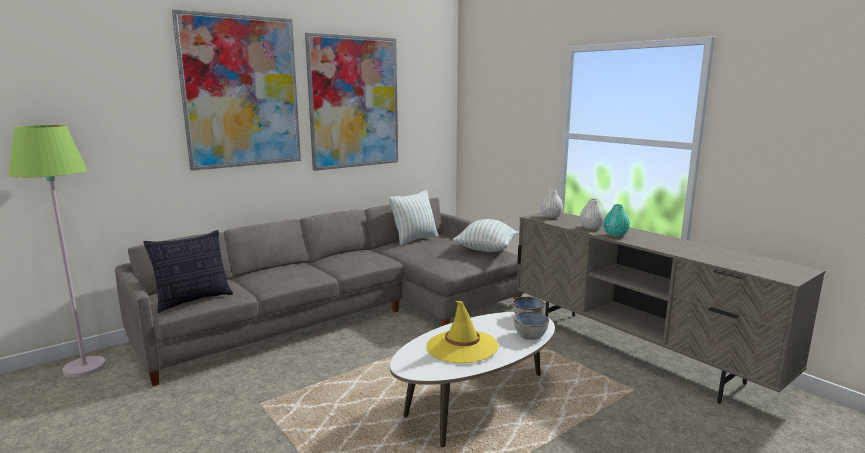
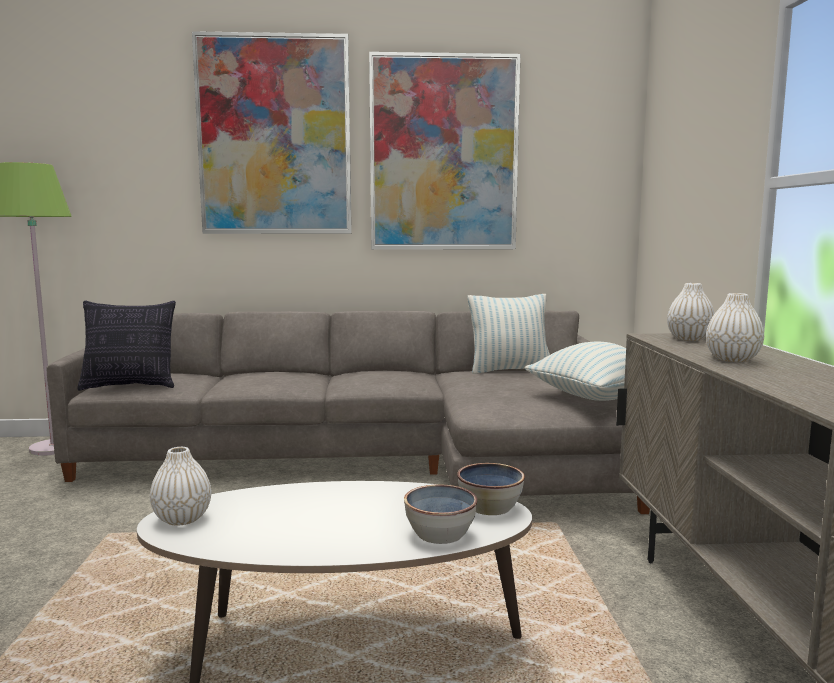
camera: 35 degrees right, 5 degrees down
yellow hat [426,301,499,363] -> none
turquoise vase [604,204,630,237] -> none
none -> white vase [150,447,211,526]

